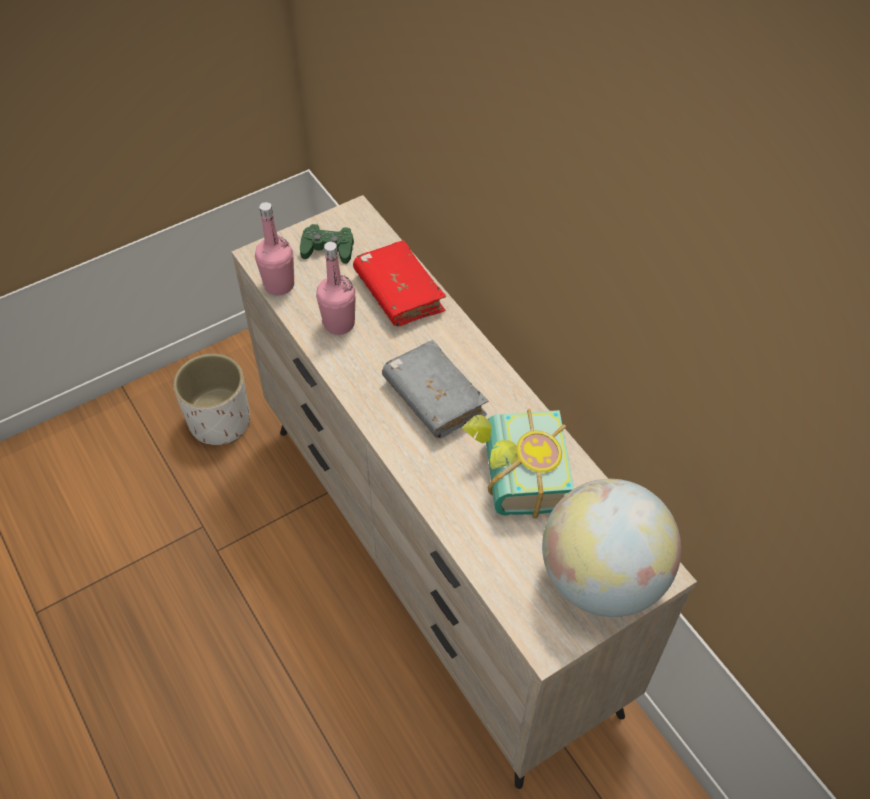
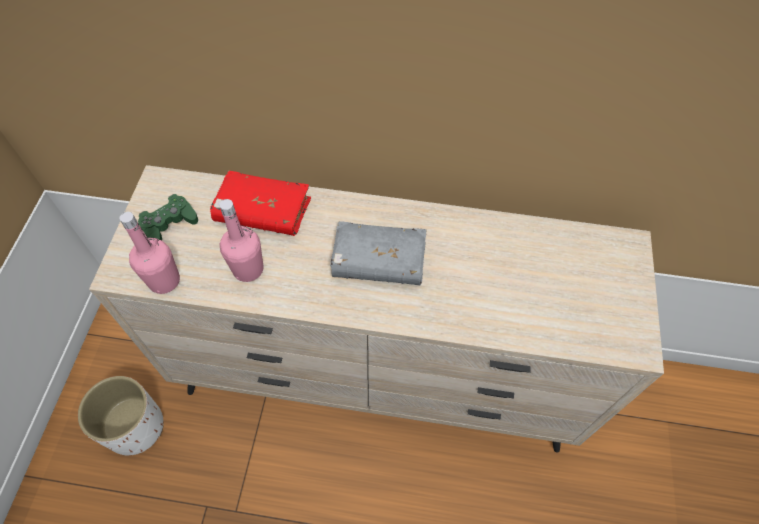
camera: 50 degrees left, 5 degrees up
book [462,409,574,519] -> none
globe [542,479,681,617] -> none

